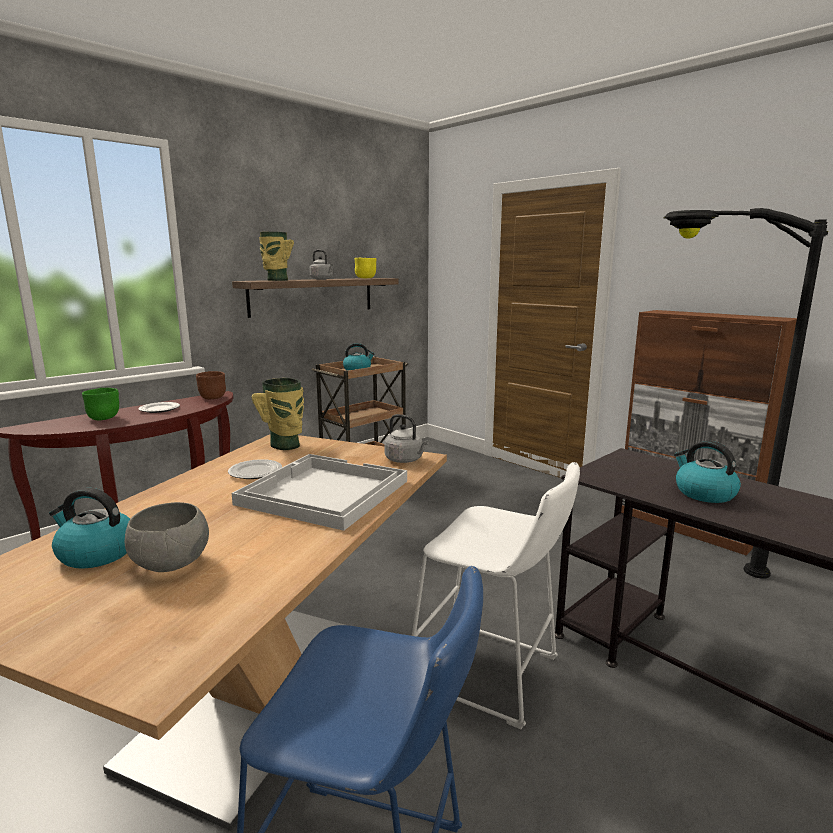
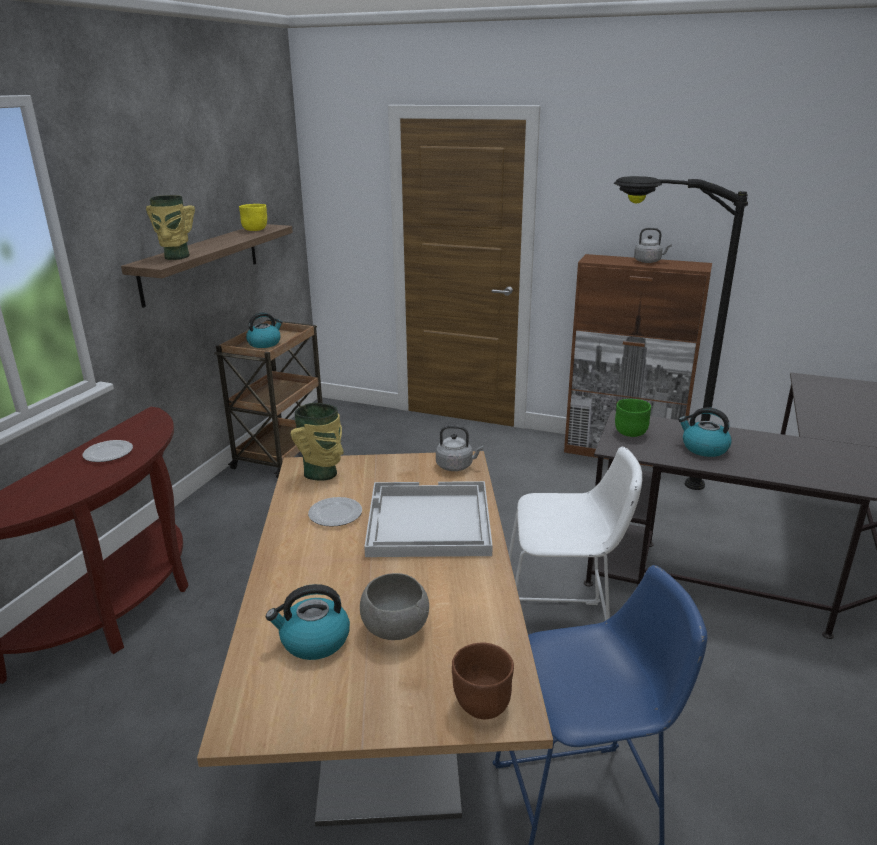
camera: 25 degrees left, 10 degrees up
green bowl [82,388,119,420] -> green bowl moved to [615,399,651,437]
brown bowl [196,371,226,399] -> brown bowl moved to [452,642,514,719]
grey kettle [309,250,334,279] -> grey kettle moved to [634,228,672,263]

